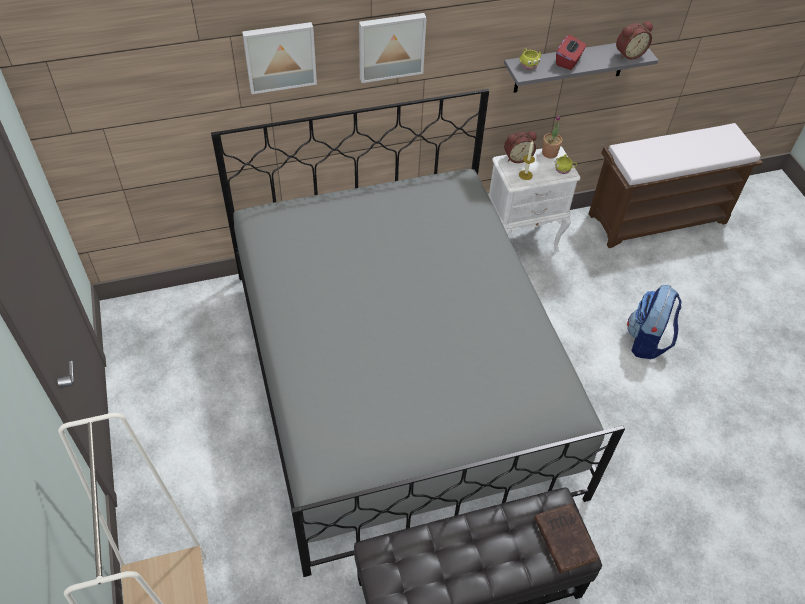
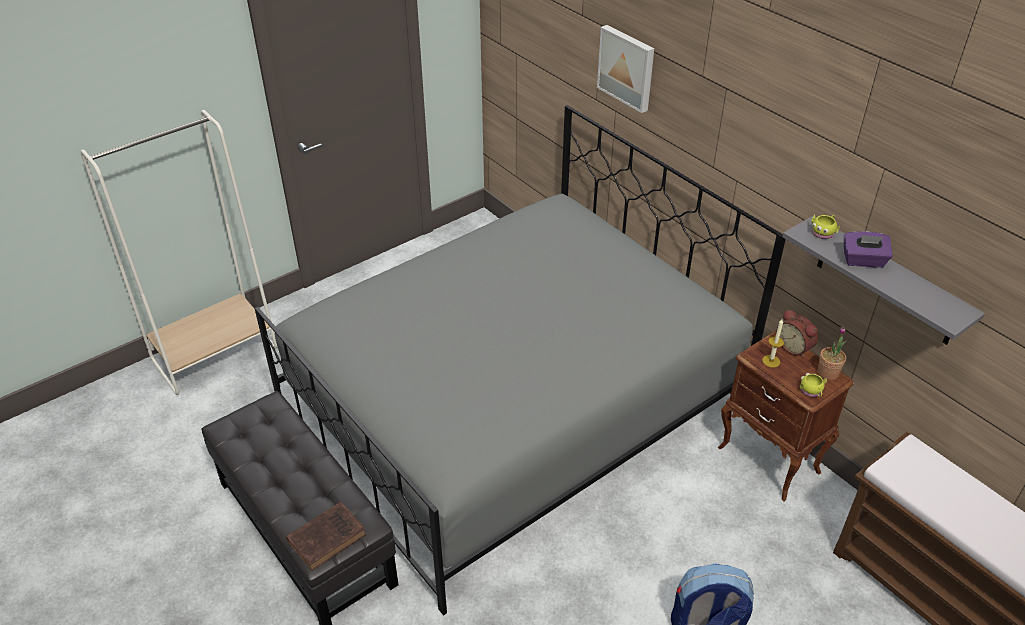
camera: 70 degrees right, 10 degrees down
picture [359,13,427,83] -> none
white nightstand [488,147,580,252] -> brown nightstand [718,330,854,502]
red tissue box [556,35,586,70] -> purple tissue box [844,231,893,267]
alarm clock [616,21,653,60] -> none

